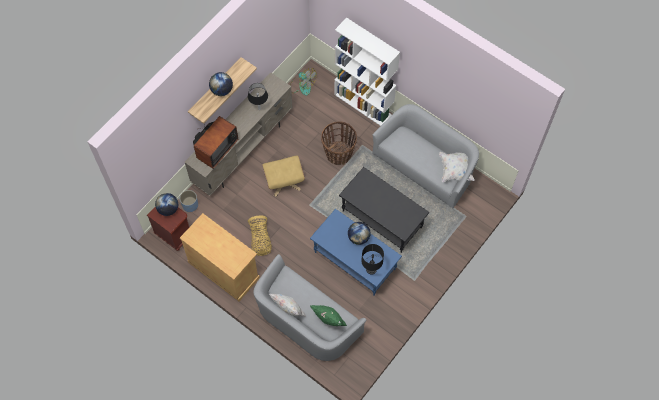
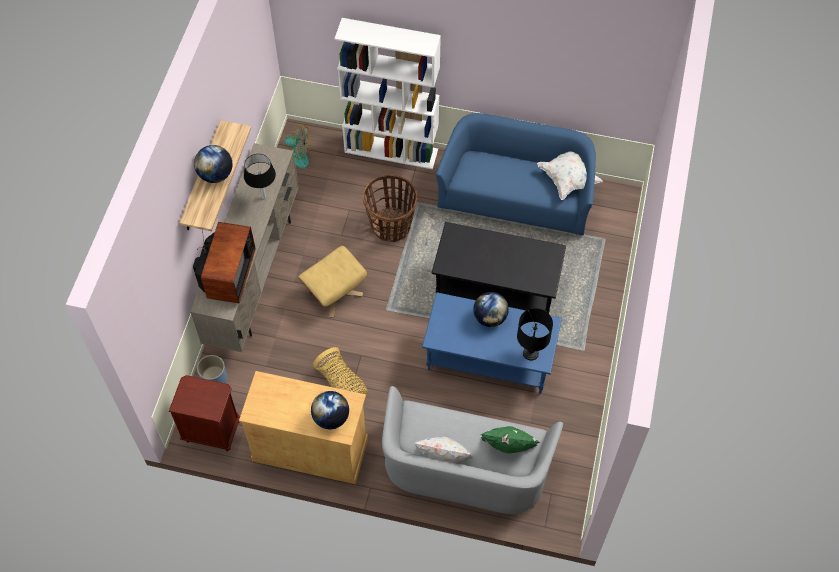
camera: 25 degrees left, 5 degrees down
globe [155,193,178,216] -> globe moved to [311,391,349,429]
grey sofa [372,104,479,208] -> blue sofa [436,113,596,236]

